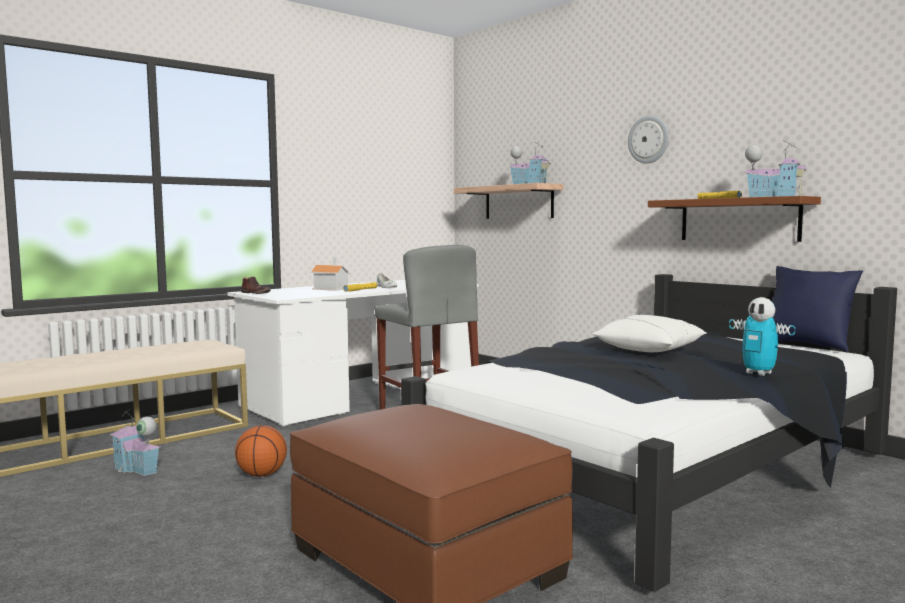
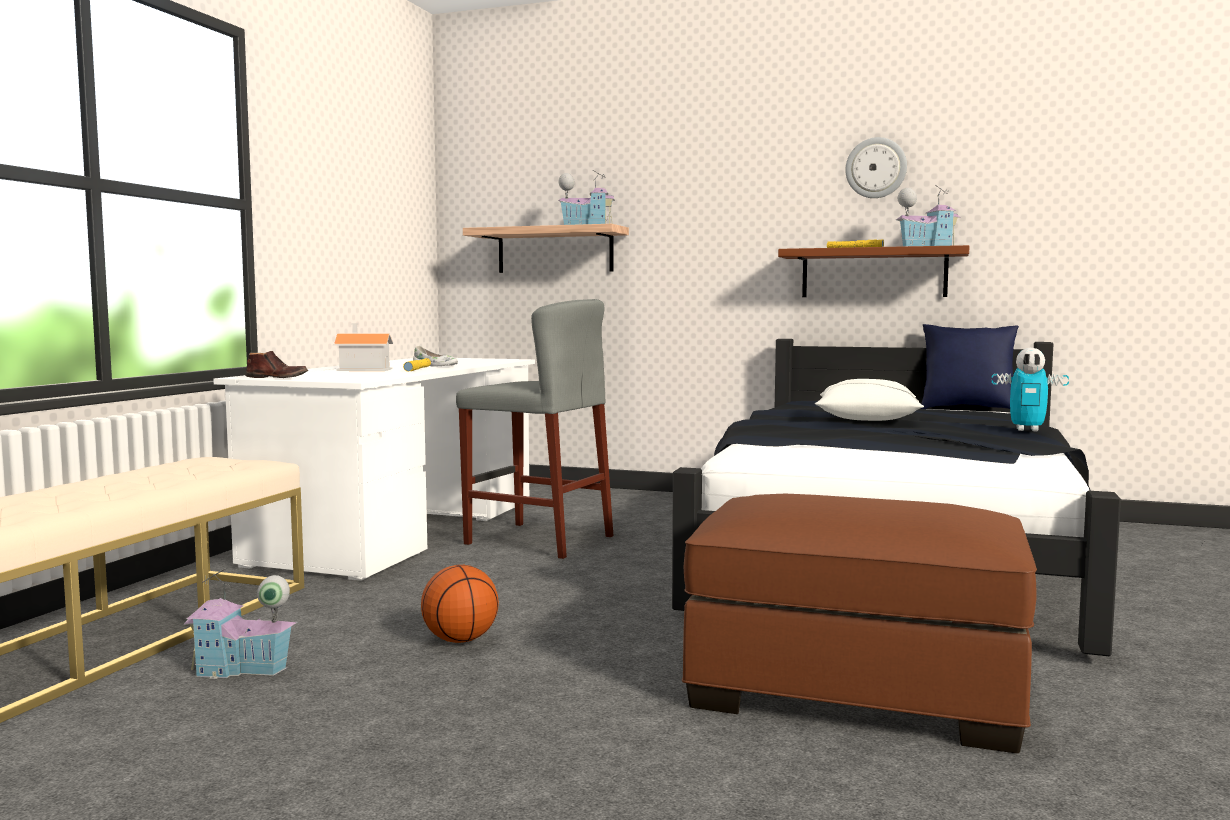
camera: 30 degrees left, 0 degrees up
wall clock [628,115,669,164] -> wall clock moved to [845,137,907,198]

